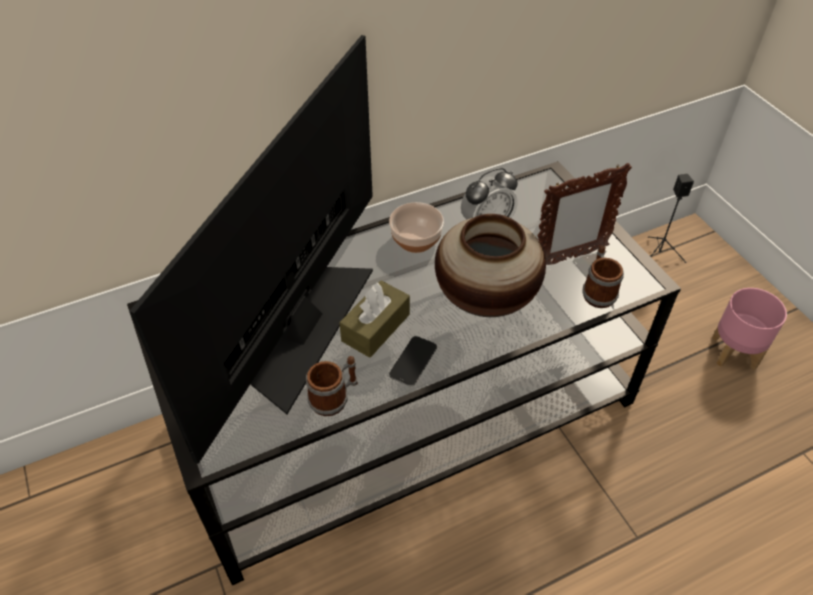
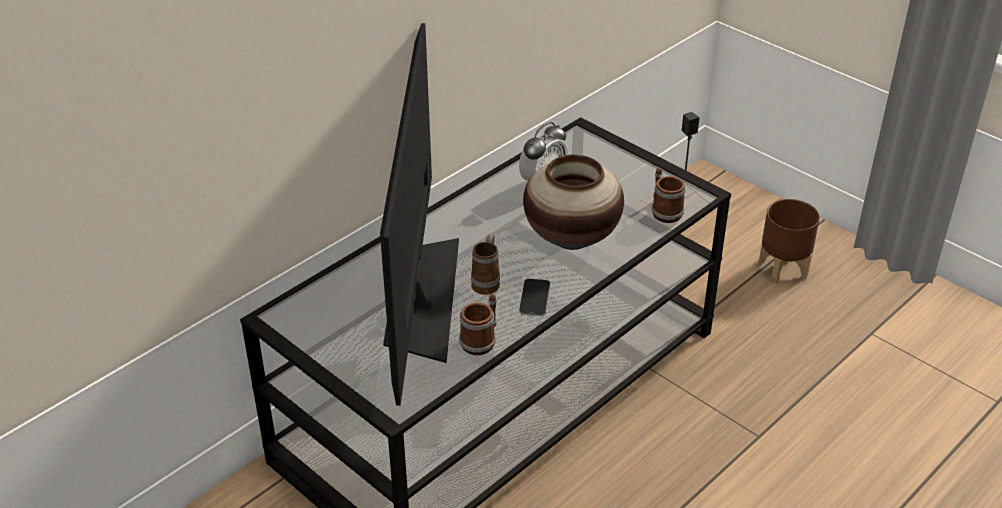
camera: 20 degrees left, 10 degrees down
brown tissue box [339,280,410,358] -> mug [471,234,500,295]
bowl [389,202,444,253] -> none
picture frame [538,163,632,265] -> none
pink planter [712,288,787,370] -> brown planter [759,199,820,284]

